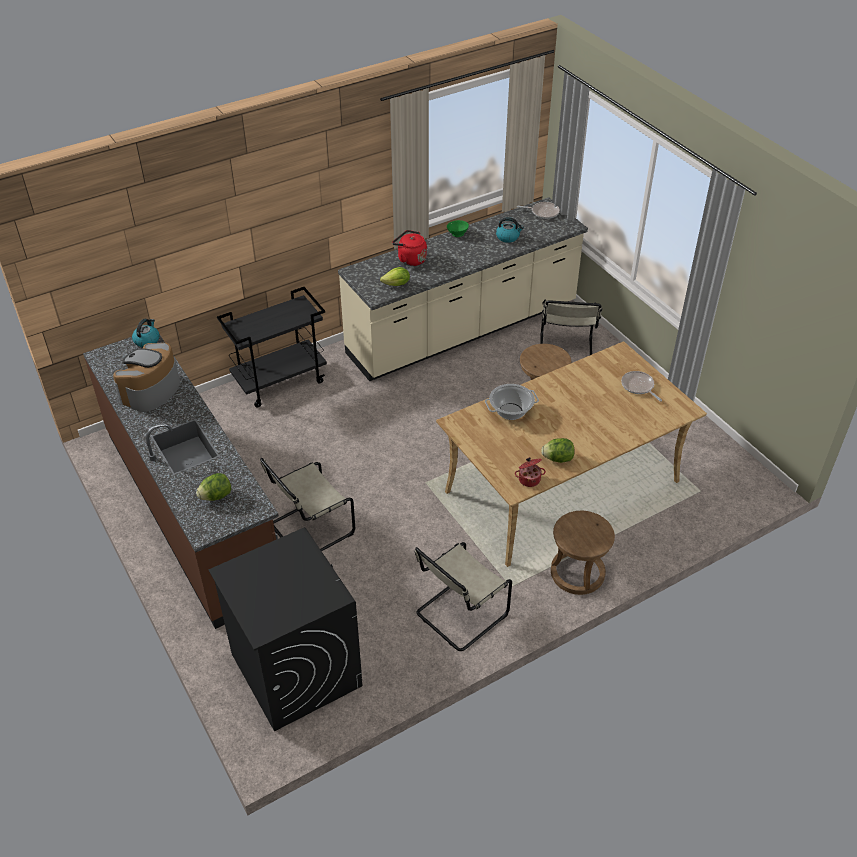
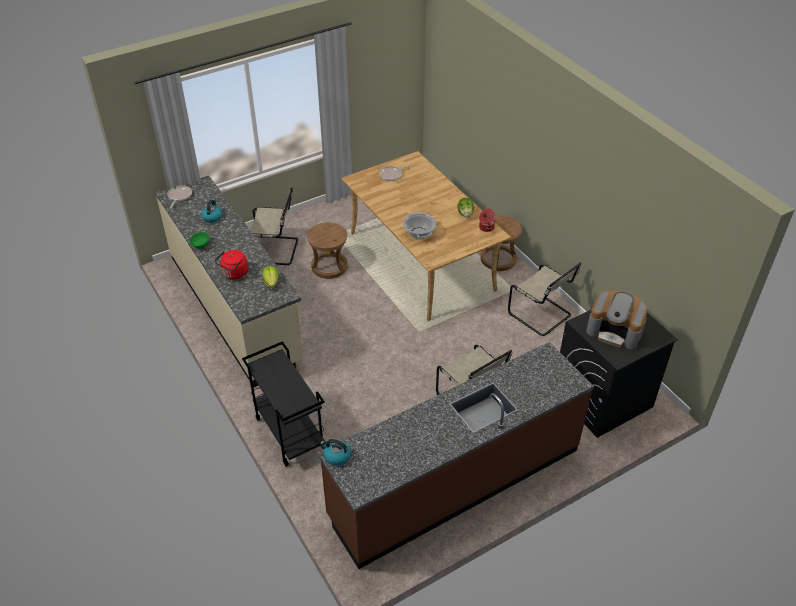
camera: 90 degrees left, 0 degrees up
coffee machine [113,343,180,412] -> coffee machine moved to [586,290,648,349]
lettuce [196,473,231,501] -> none

